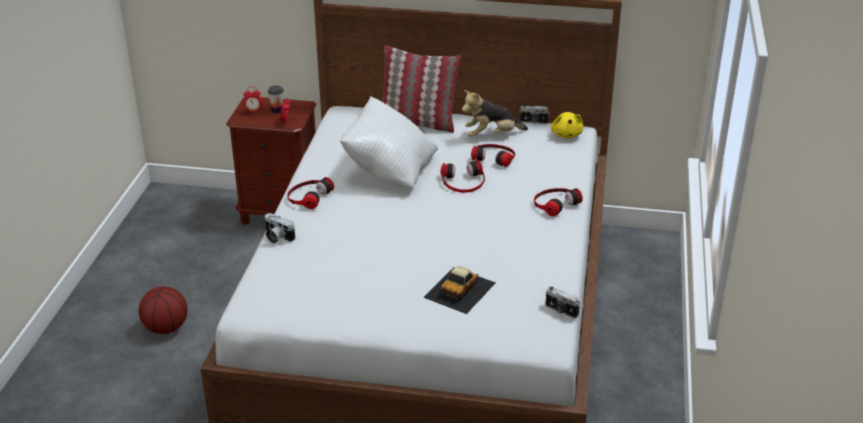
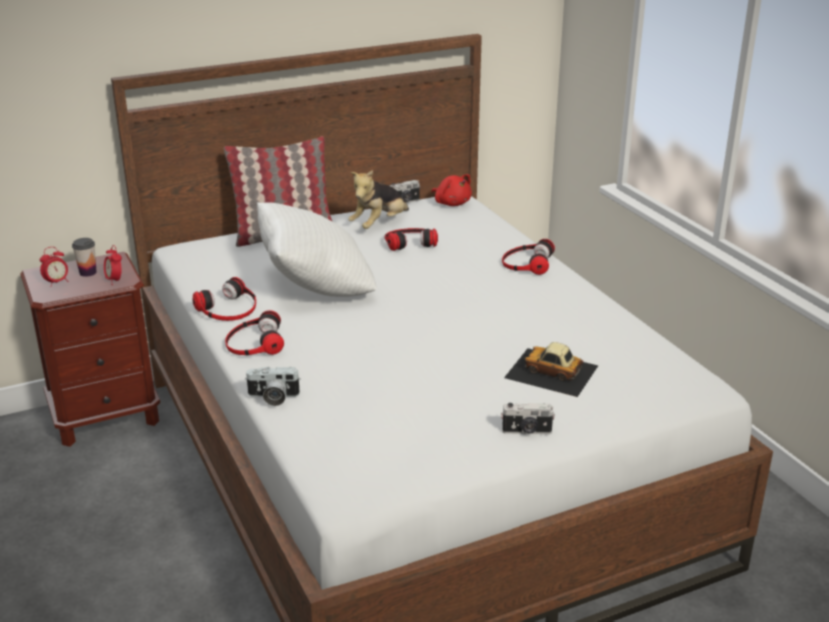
camera: 35 degrees left, 5 degrees down
basketball [139,286,188,334] -> none
toy car [423,266,495,314] -> toy car turned 120 degrees clockwise [504,342,598,397]
headphones [441,160,485,193] -> headphones moved to [193,277,256,321]
camera [546,287,580,319] -> camera moved to [501,403,555,434]
yellow plush toy [551,112,583,138] -> red plush toy [431,174,472,206]

